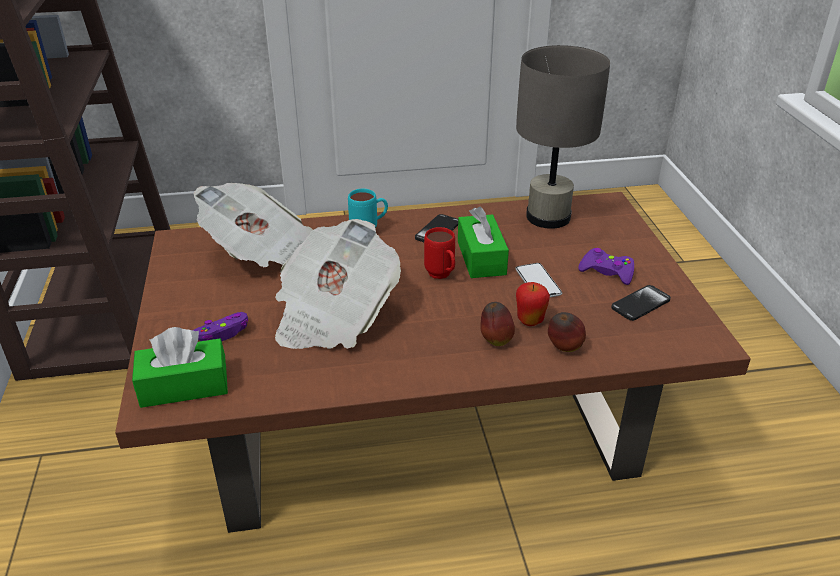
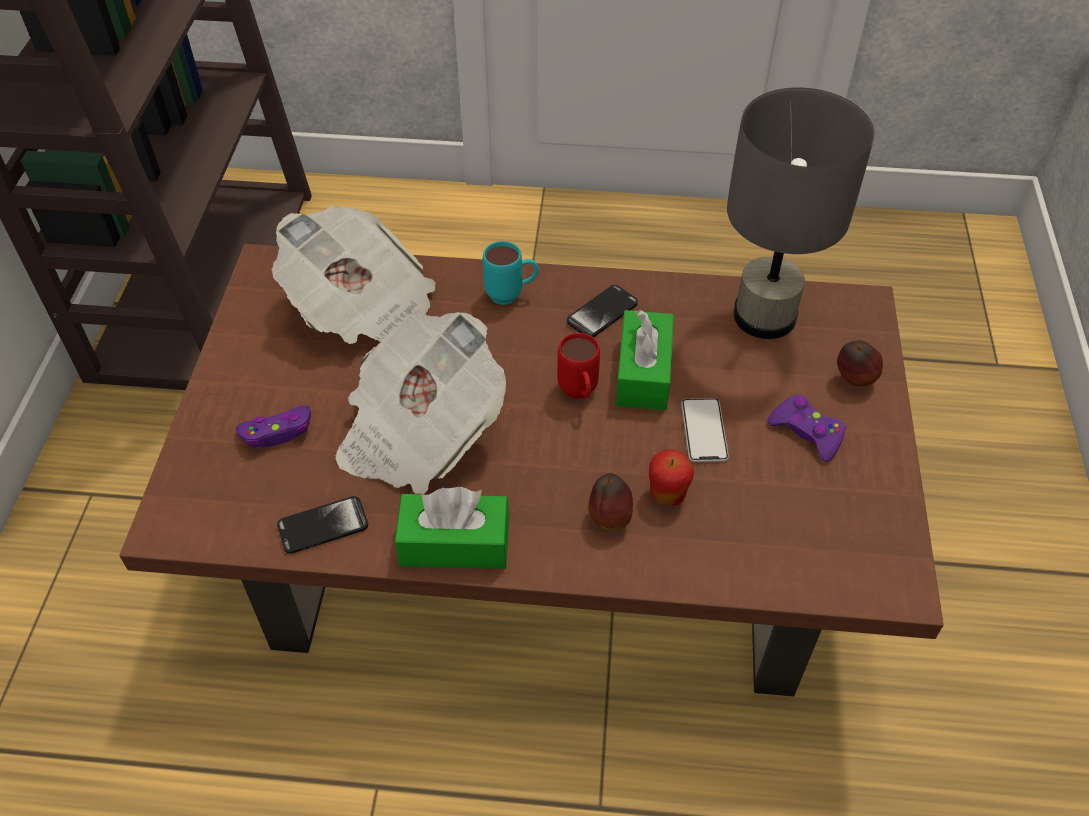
camera: 15 degrees right, 15 degrees up
green tissue box [132,327,228,408] -> green tissue box moved to [395,487,509,569]
apple [548,312,586,352] -> apple moved to [837,340,883,387]
phone [611,285,671,321] -> phone moved to [277,496,368,554]

